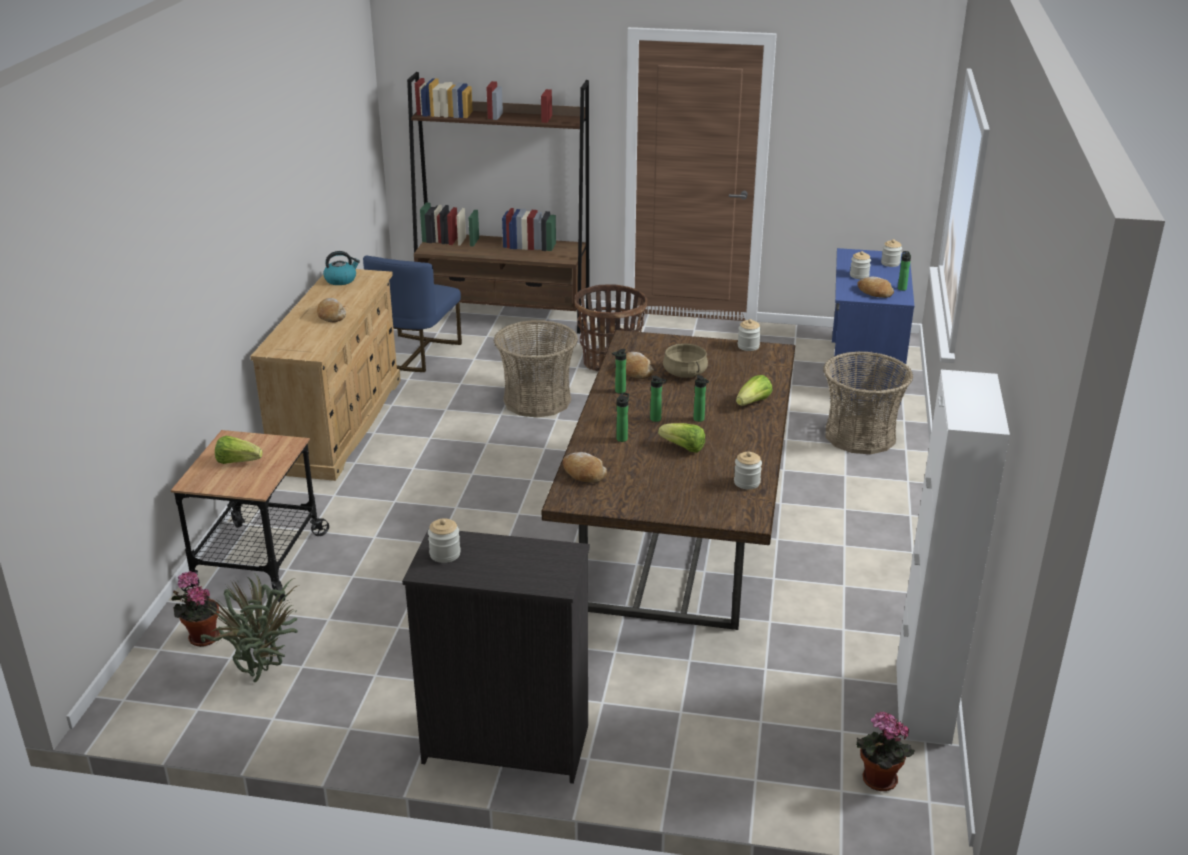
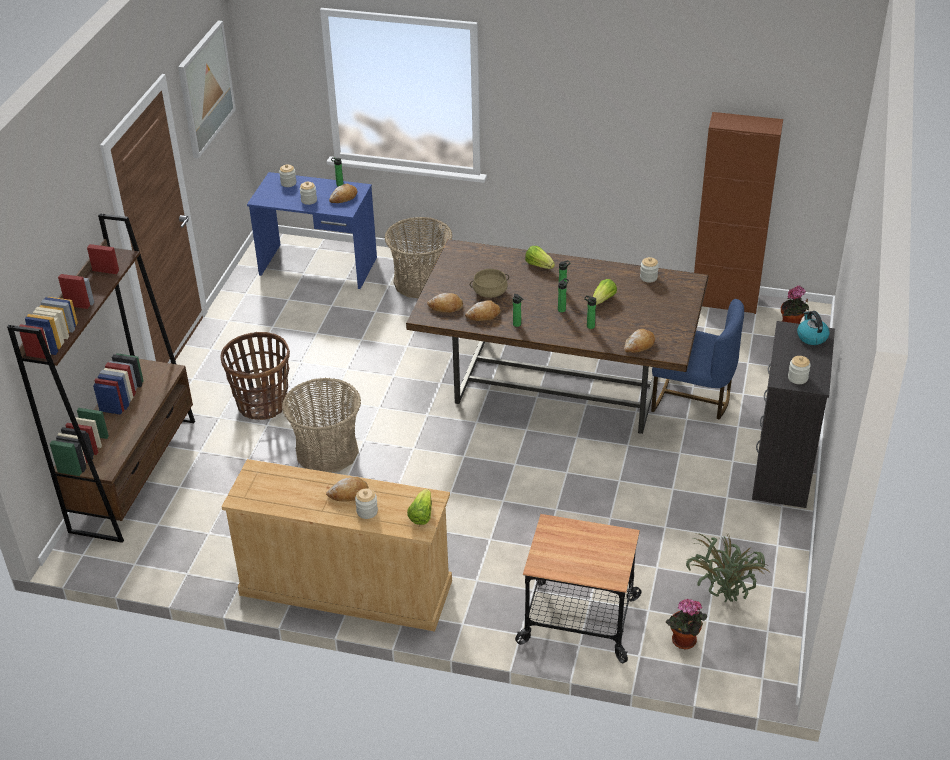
camera: 85 degrees left, 10 degrees up
lettuce [215,436,263,464] -> lettuce moved to [407,489,432,525]
kettle [323,251,360,285] -> kettle moved to [797,311,830,345]
blue chair [363,255,462,372] -> blue chair moved to [651,299,744,419]
jar [738,319,761,351] -> jar moved to [355,488,378,519]
white cabinet [896,370,1010,744] -> brown cabinet [694,112,783,314]
none -> picture [178,21,236,159]
none -> bread [427,293,463,313]

